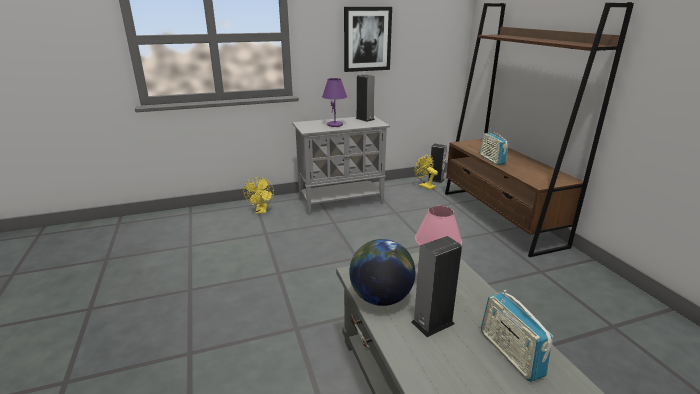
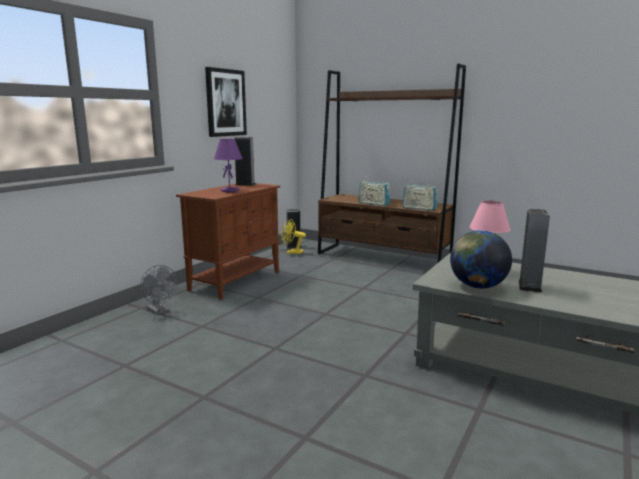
camera: 40 degrees left, 10 degrees down
yellow fan [244,177,274,214] -> grey fan [140,265,177,315]
grey cabinet [292,116,390,215] -> brown cabinet [176,183,280,300]
radio [481,290,553,382] -> radio moved to [402,180,438,211]

